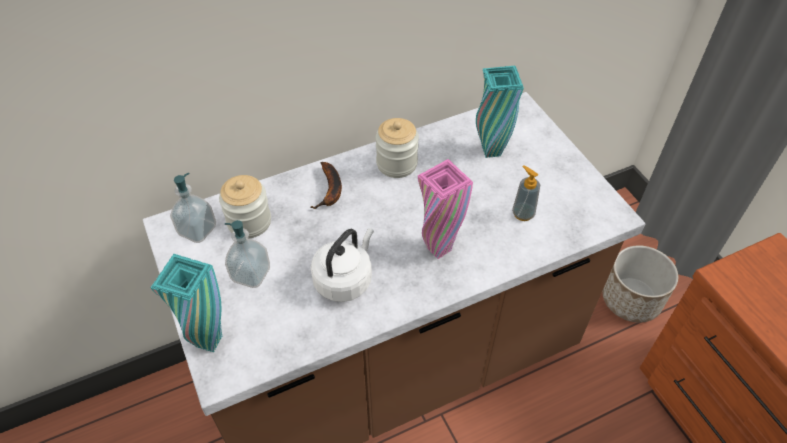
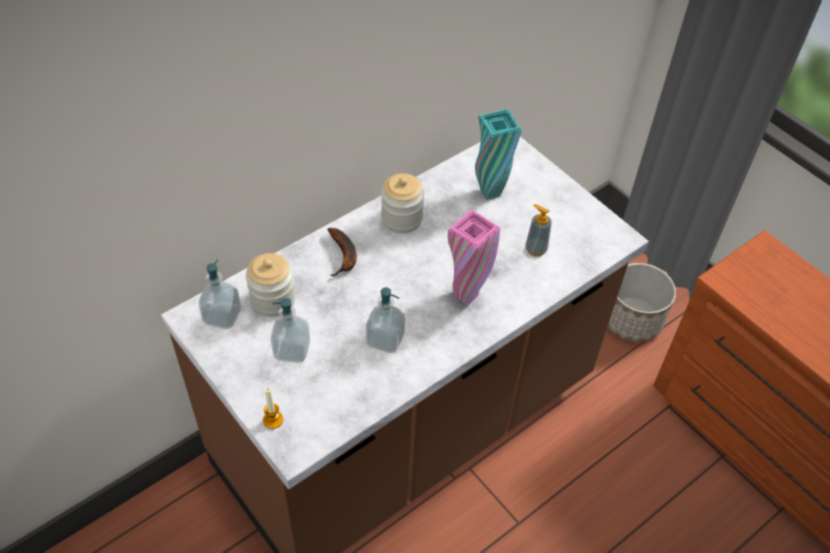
camera: 15 degrees left, 0 degrees up
turquoise vase [150,254,222,352] -> candle [263,387,283,429]
white kettle [311,228,374,302] -> soap dispenser [366,287,405,353]

